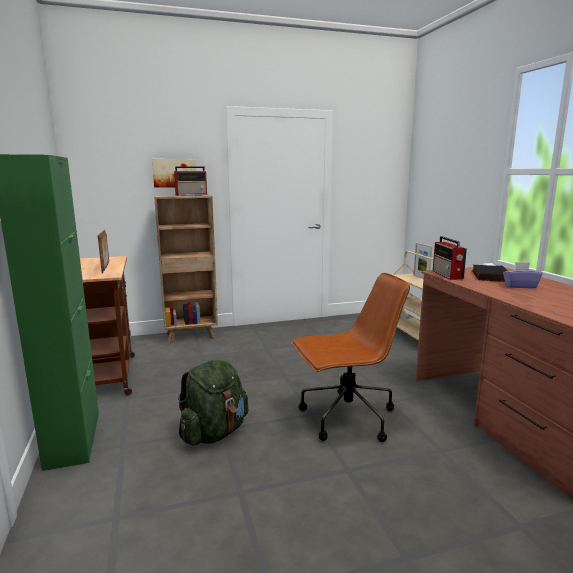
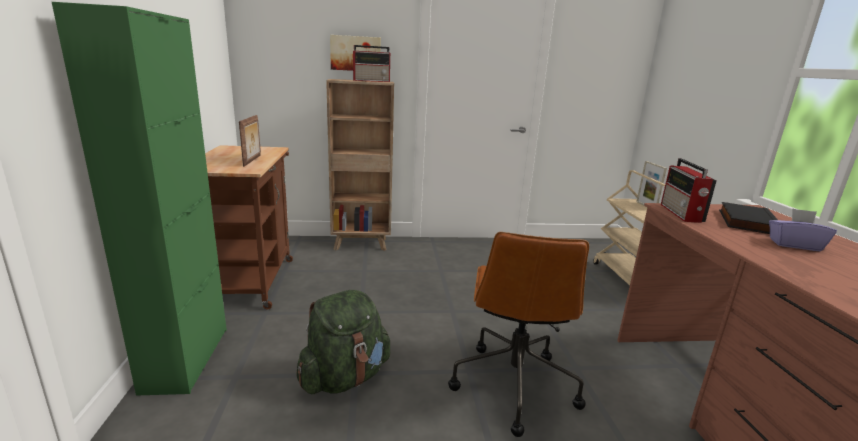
camera: 10 degrees right, 5 degrees up
brown office chair [291,273,410,442] -> brown office chair turned 105 degrees clockwise [448,232,589,437]

